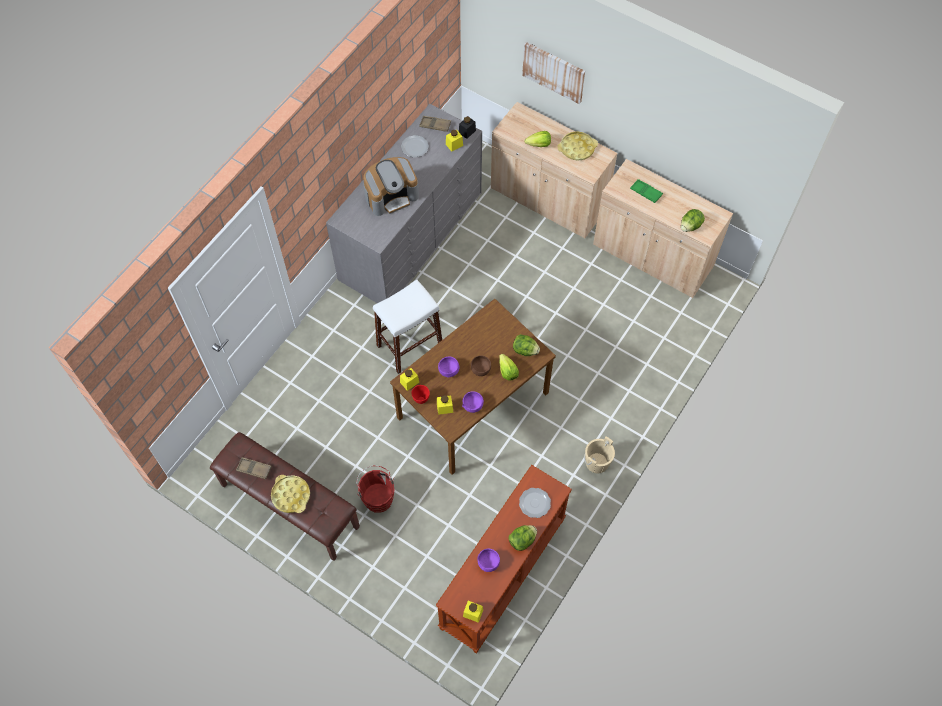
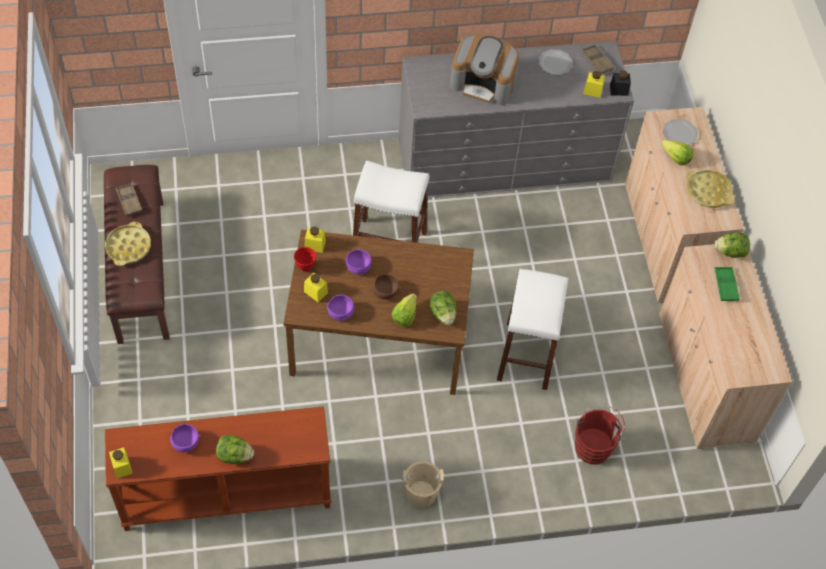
camera: 45 degrees right, 5 degrees down
red bucket [357,466,395,513] -> red bucket moved to [575,405,625,465]
plate [519,488,551,518] -> plate moved to [663,119,698,146]
picture [522,42,585,104] -> none
lettuce [681,209,705,232] -> lettuce moved to [715,233,750,258]
none -> white stool [497,269,568,390]

